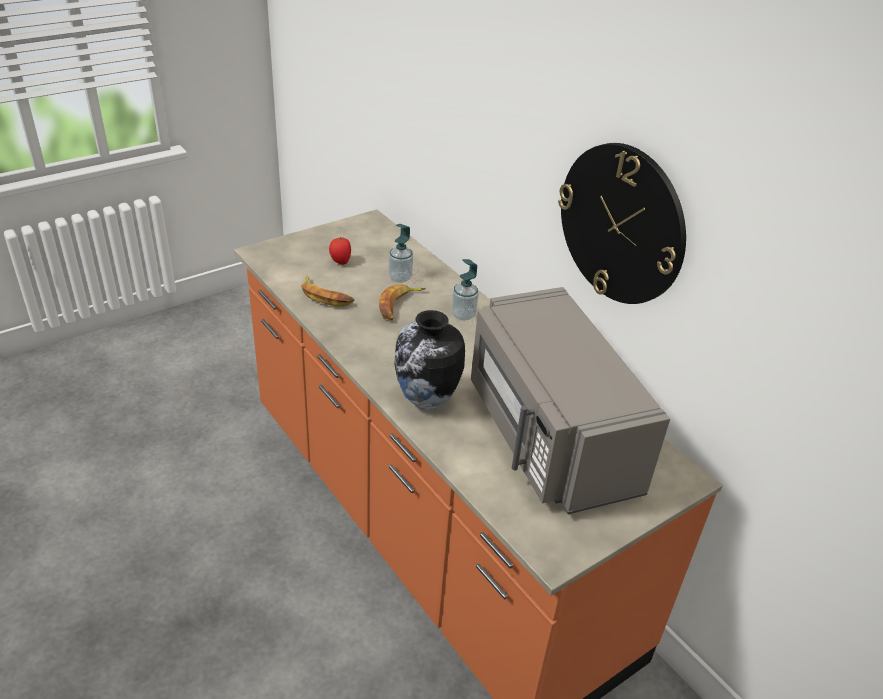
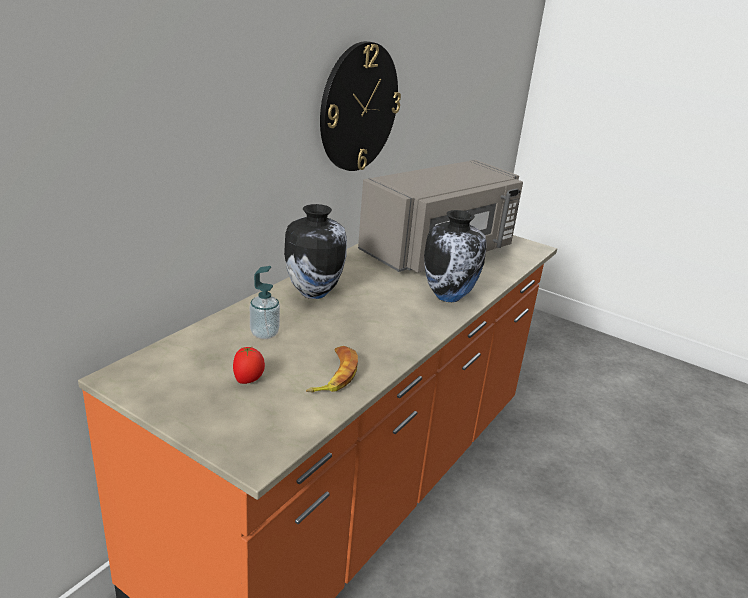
camera: 110 degrees left, 10 degrees down
banana [379,285,426,320] -> none
soap dispenser [452,259,479,321] -> vase [284,204,347,299]

